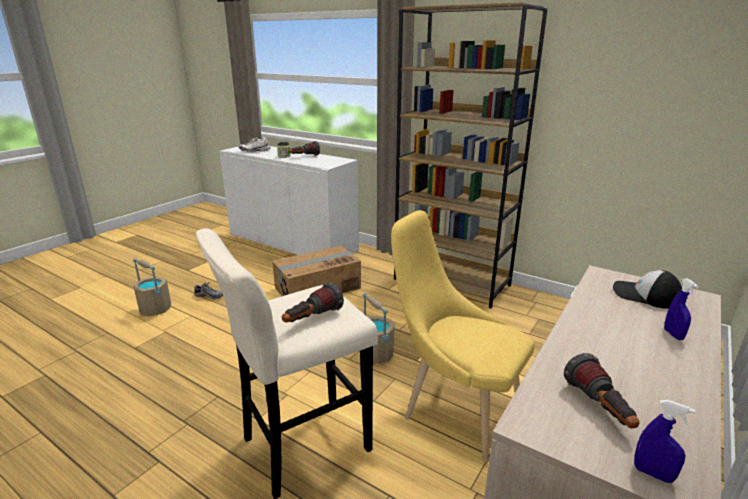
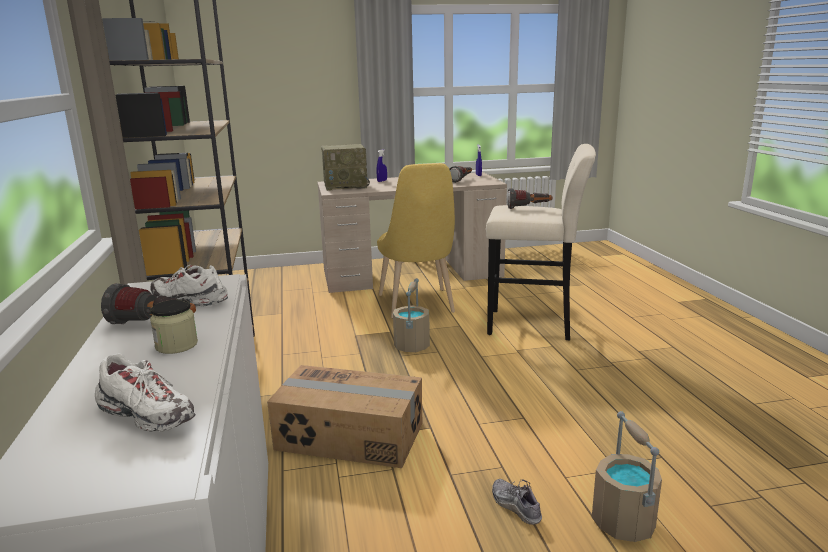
camera: 135 degrees left, 5 degrees down
cap [613,270,682,309] -> radio [321,144,370,191]
none -> white shoe [150,265,228,307]

